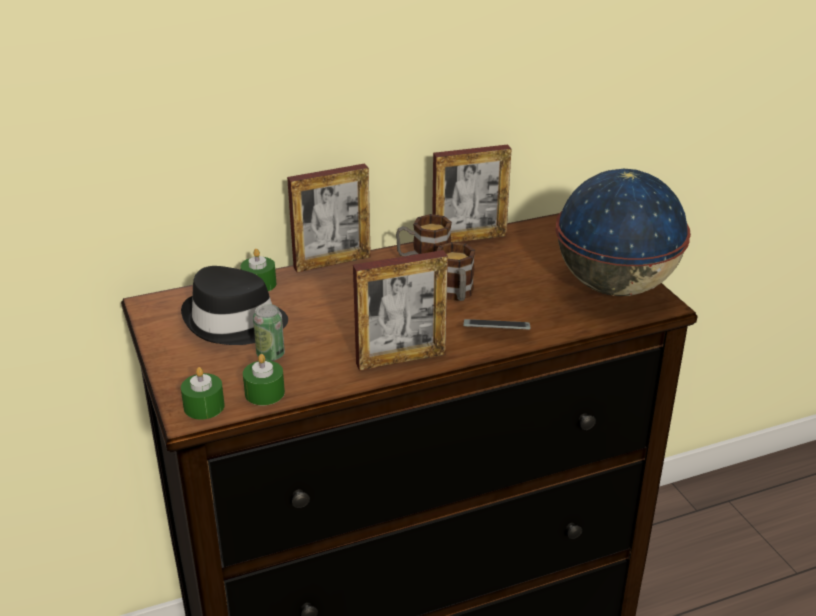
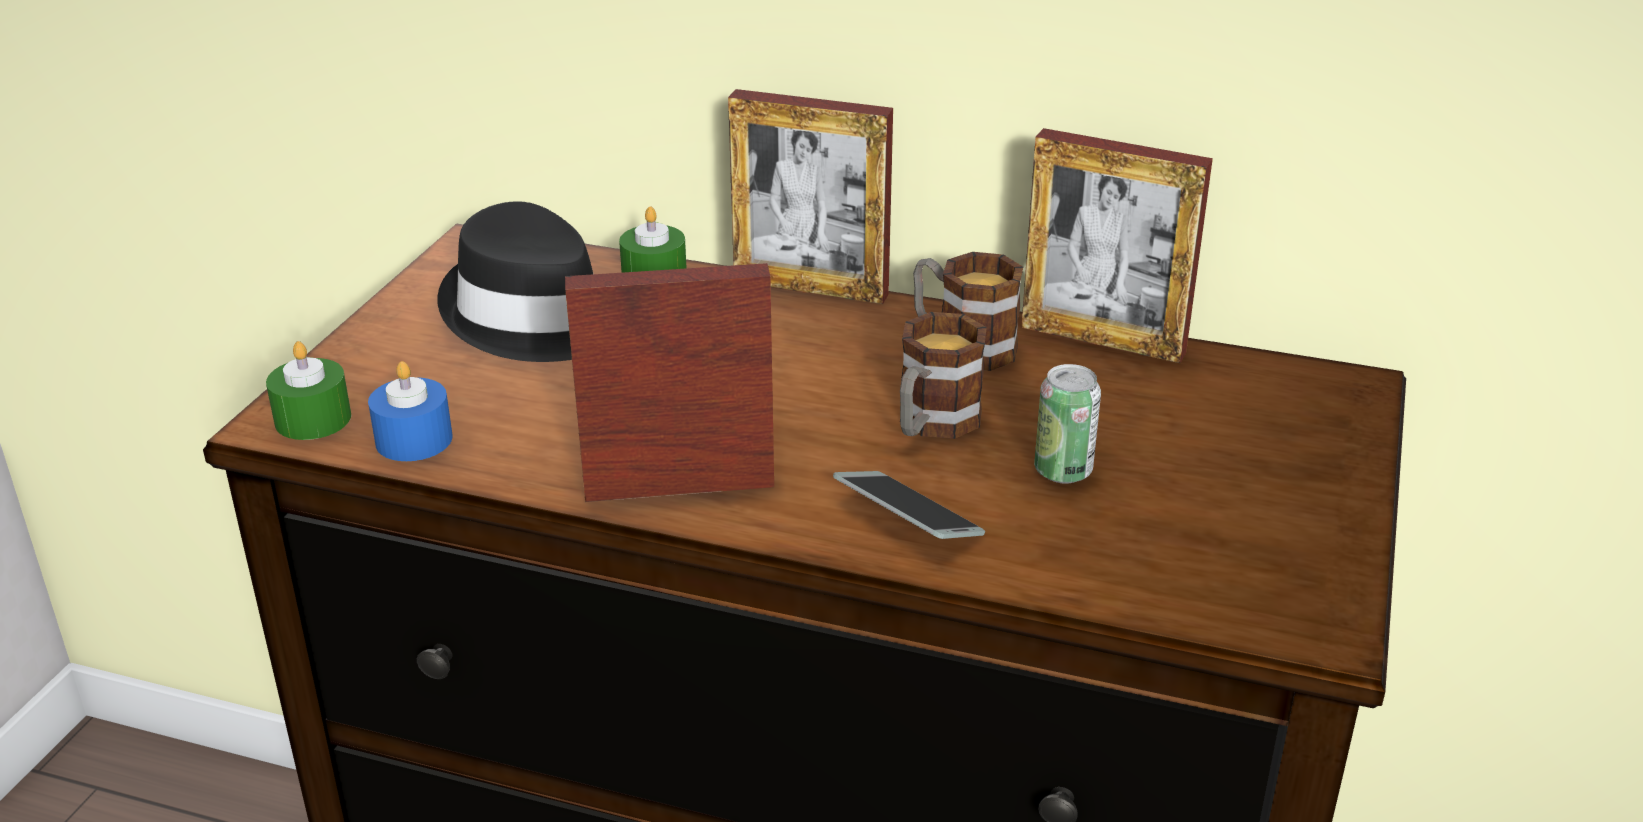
camera: 40 degrees right, 0 degrees up
green candle [243,354,285,405] -> blue candle [368,361,453,461]
can [253,304,285,361] -> can moved to [1034,364,1101,484]
picture frame [353,250,448,371] -> picture frame turned 150 degrees clockwise [565,263,774,502]
globe [555,169,691,296] -> none

